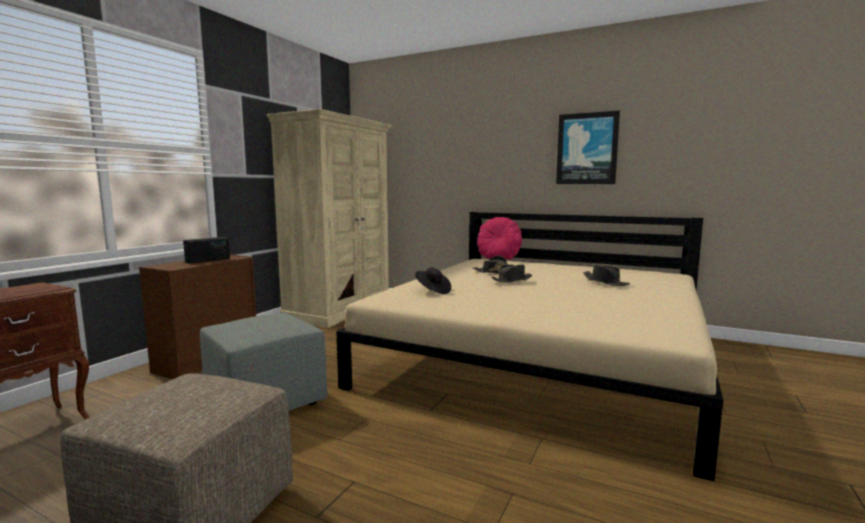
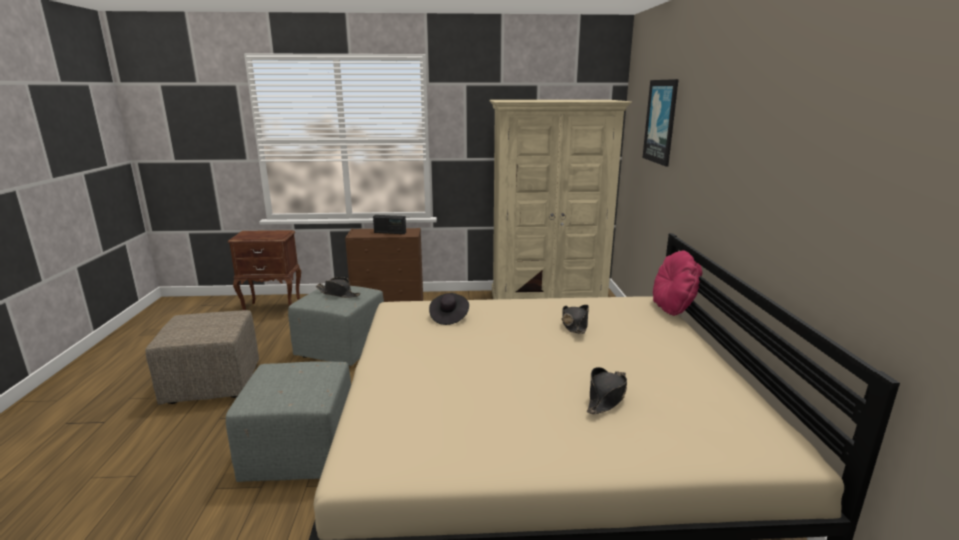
camera: 60 degrees right, 10 degrees up
black hat [491,264,532,283] -> black hat moved to [315,277,361,298]
picture [556,111,620,184] -> picture moved to [643,79,679,167]
none -> grey ottoman [226,361,351,482]

